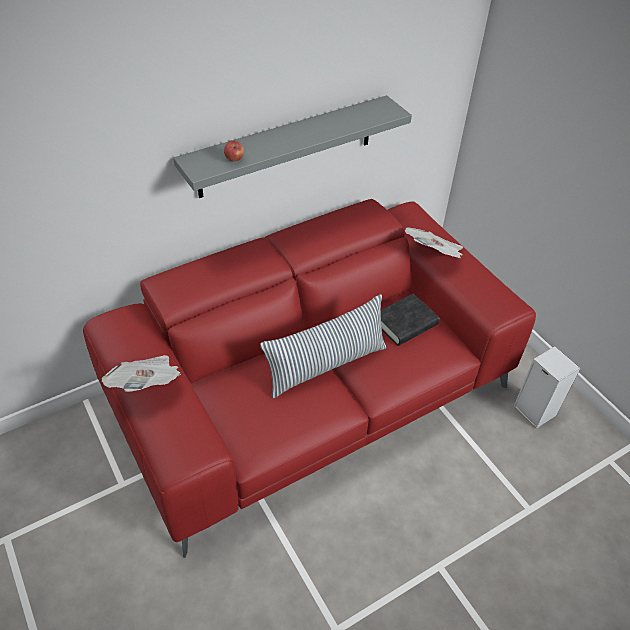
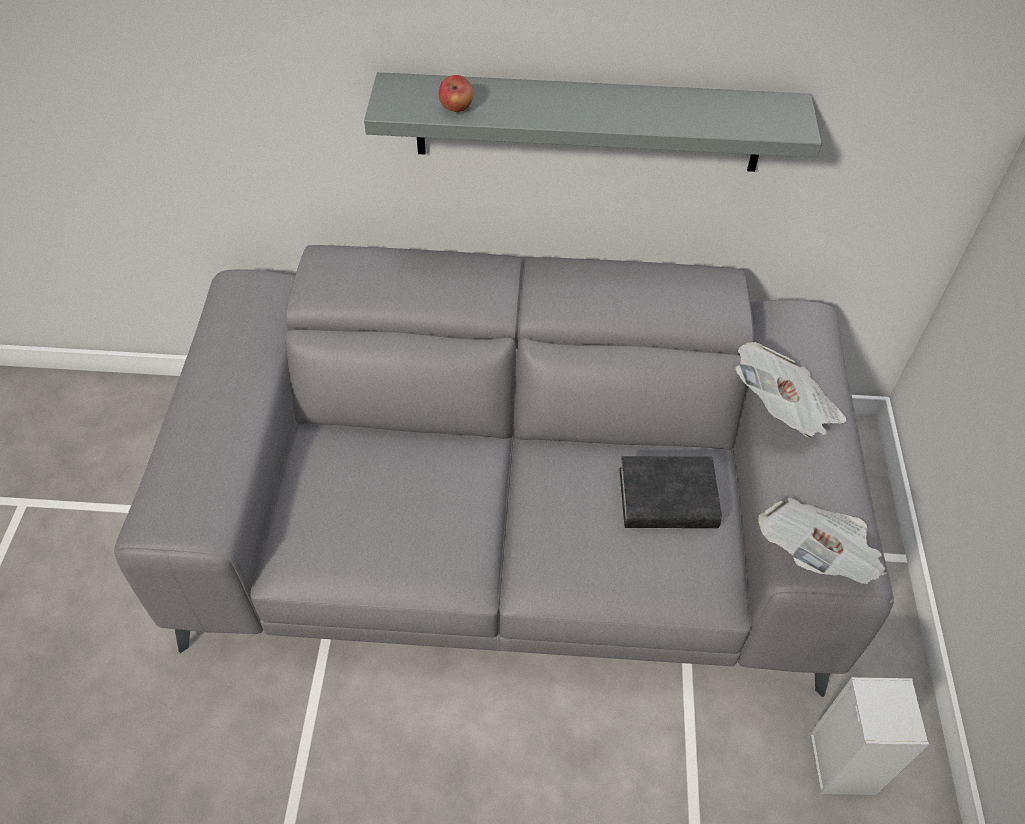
camera: 35 degrees right, 5 degrees up
red sofa [83,199,536,558] -> grey sofa [114,245,894,697]
newspaper [101,355,181,392] -> newspaper moved to [758,498,887,584]
pillow [260,294,386,398] -> none

